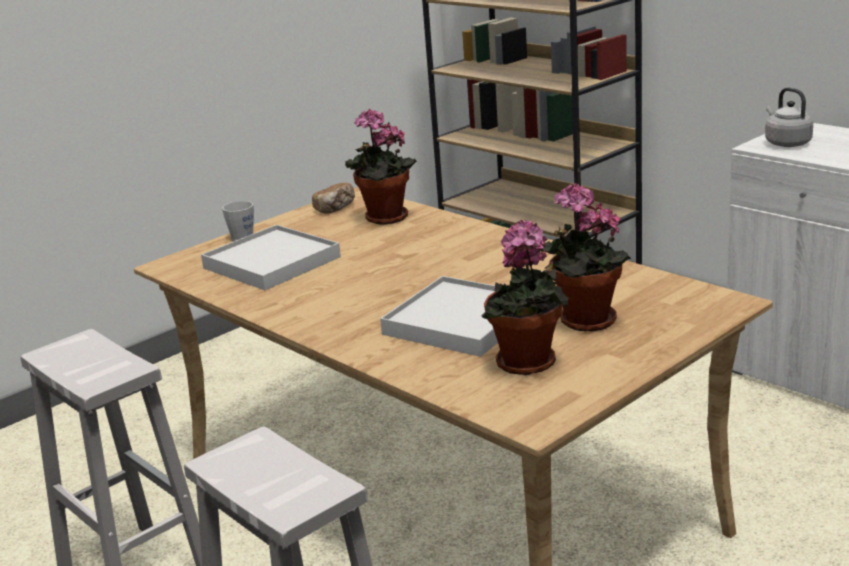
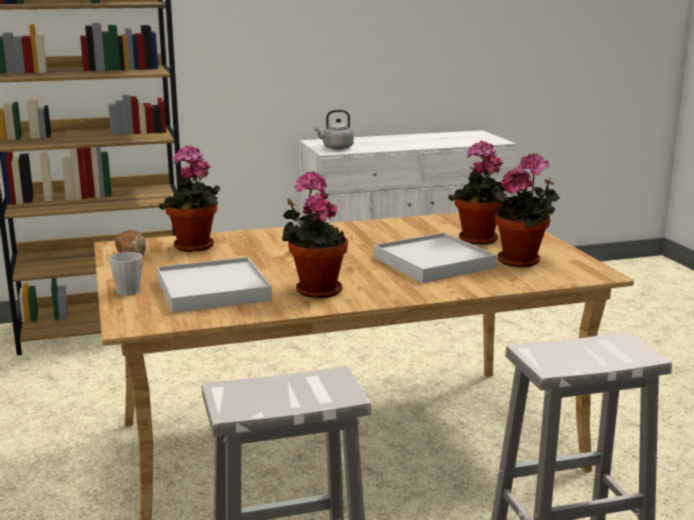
camera: 65 degrees left, 5 degrees down
none -> potted plant [282,171,348,298]

